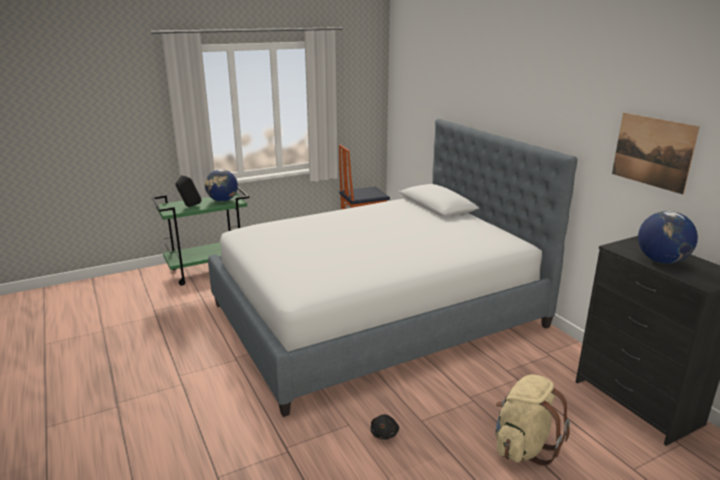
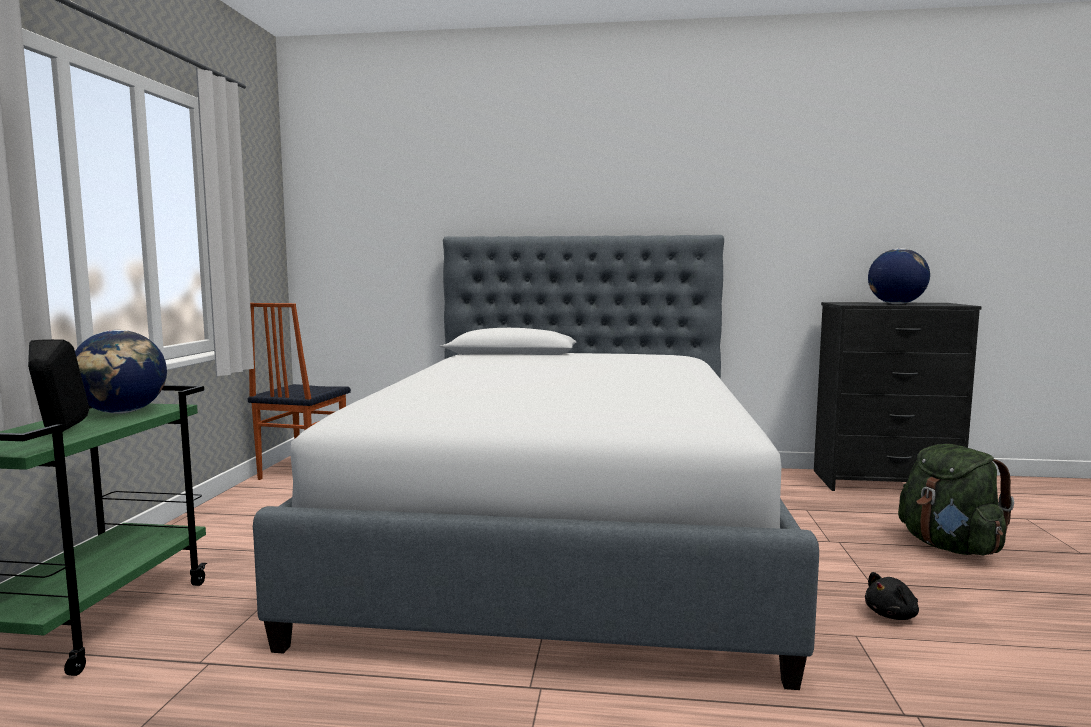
camera: 55 degrees left, 15 degrees down
black plush toy [371,414,399,440] -> black plush toy turned 105 degrees clockwise [865,572,919,620]
beige backpack [495,374,570,466] -> green backpack [898,444,1014,555]
picture [612,113,700,195] -> none

